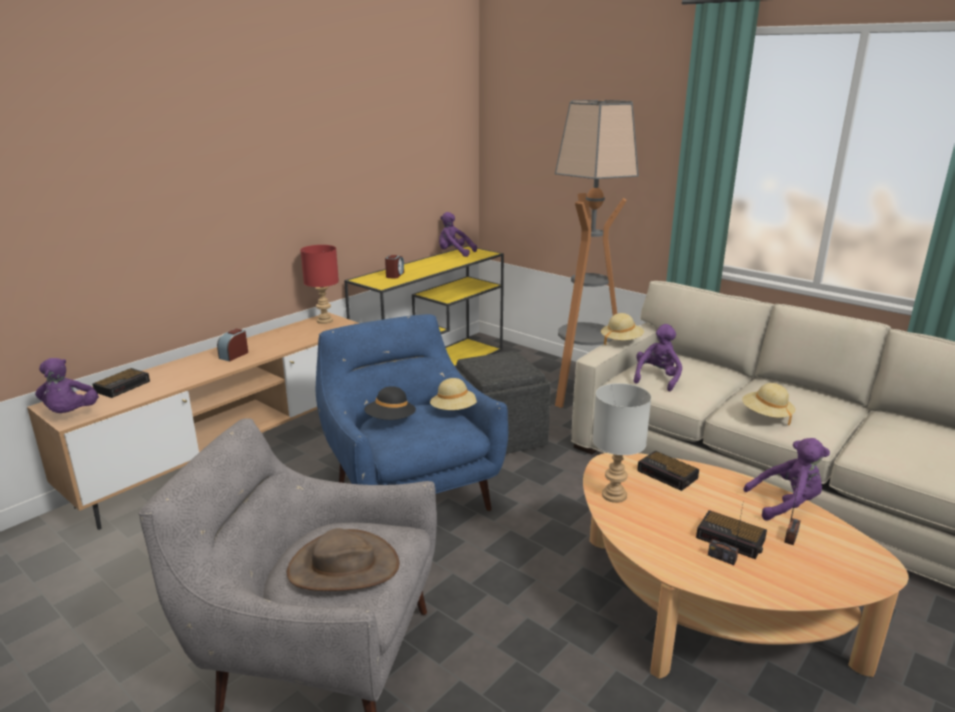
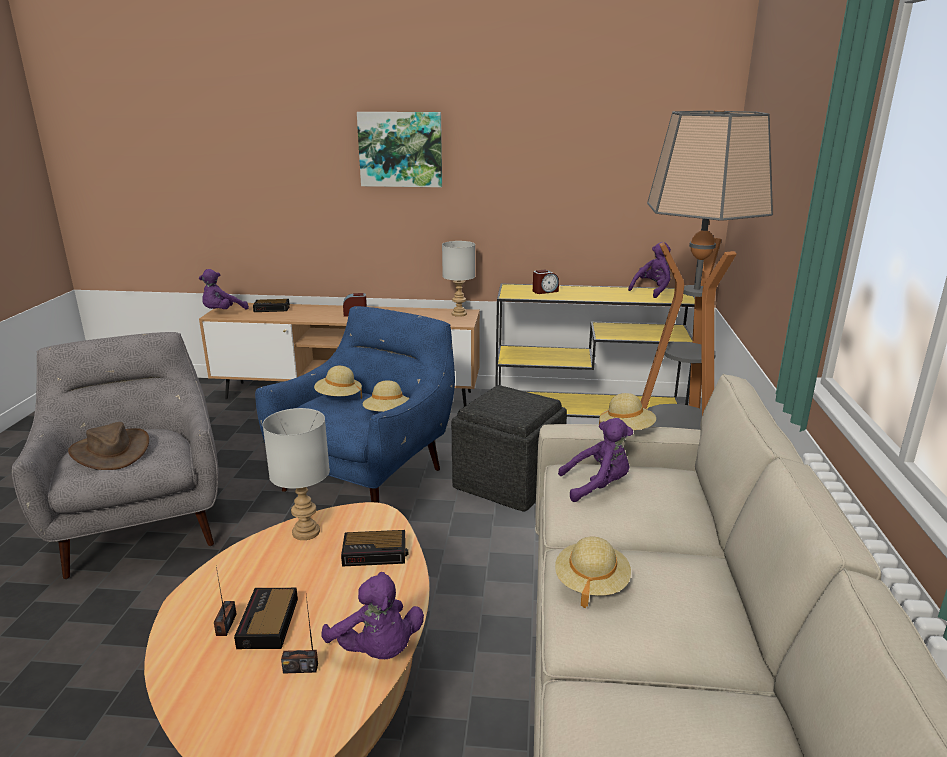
camera: 55 degrees right, 0 degrees up
red table lamp [301,245,339,324] -> grey table lamp [442,241,475,317]
black hat [364,386,416,420] -> beige hat [314,366,362,399]
purple plush toy [439,212,477,257] -> purple plush toy turned 60 degrees clockwise [628,242,671,298]
alarm clock [637,451,699,491] -> alarm clock turned 105 degrees counterclockwise [341,530,408,567]
none -> picture [357,112,442,187]

